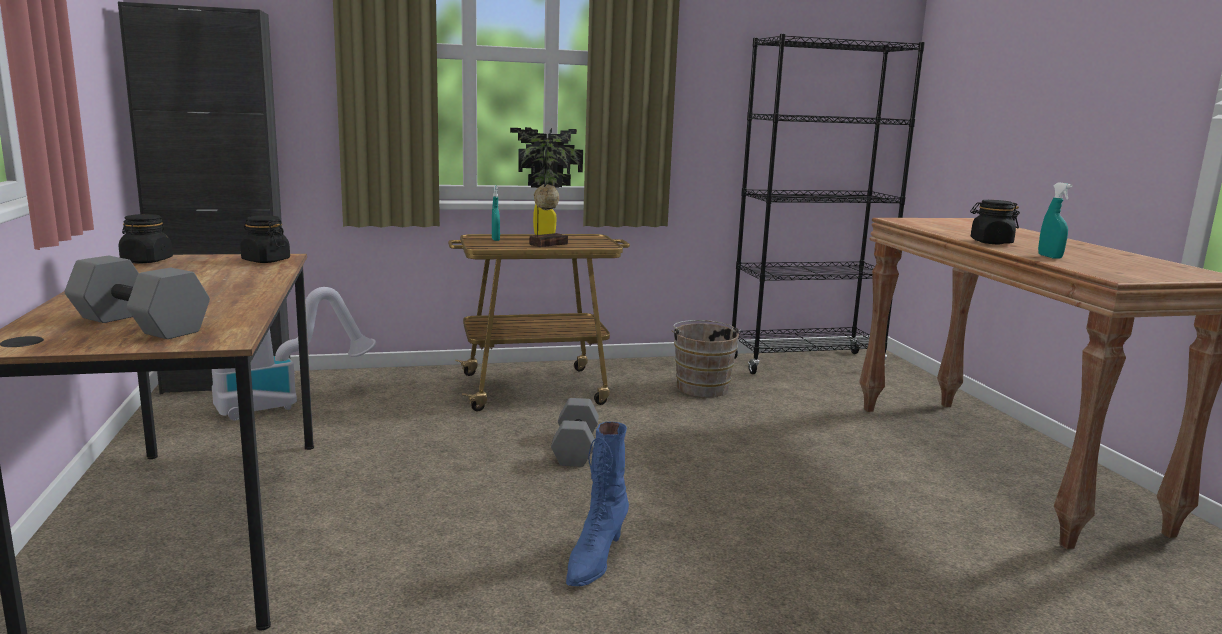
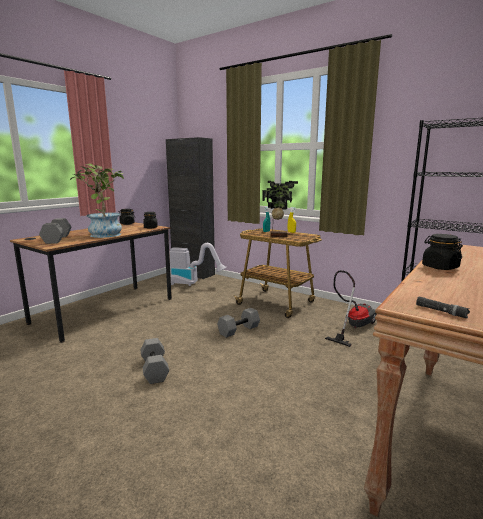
camera: 50 degrees right, 0 degrees up
blue boot [566,422,629,586] -> grey dumbbell [141,338,169,384]
brown bucket [671,320,741,397] -> vacuum cleaner [325,270,376,347]
turquoise spray bottle [1038,182,1073,259] -> none
none -> potted plant [70,163,124,238]
none -> black flashlight [416,296,470,318]

